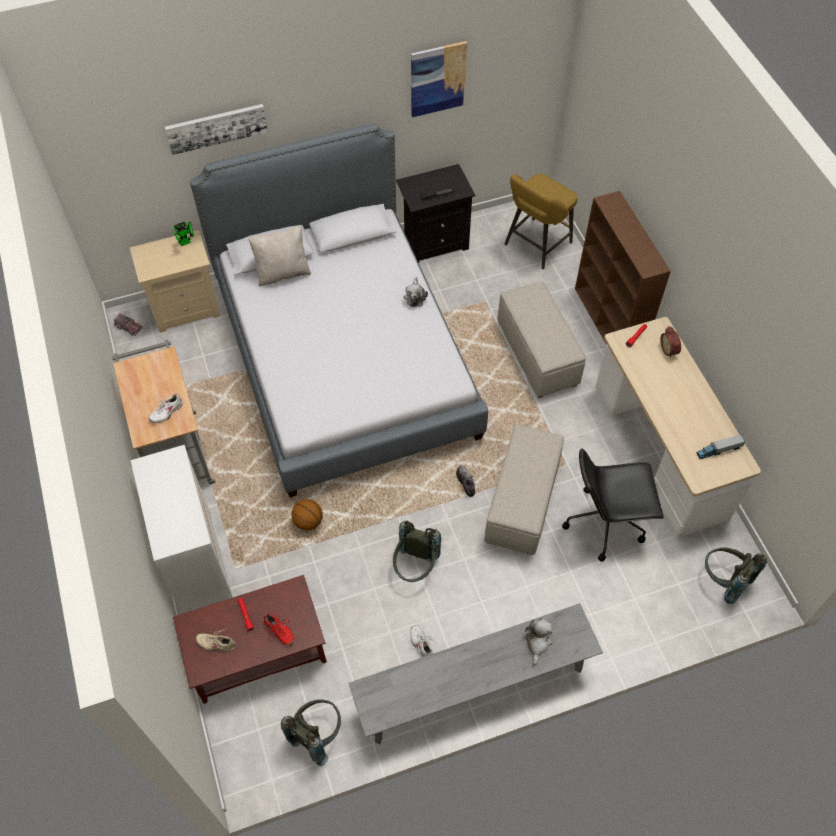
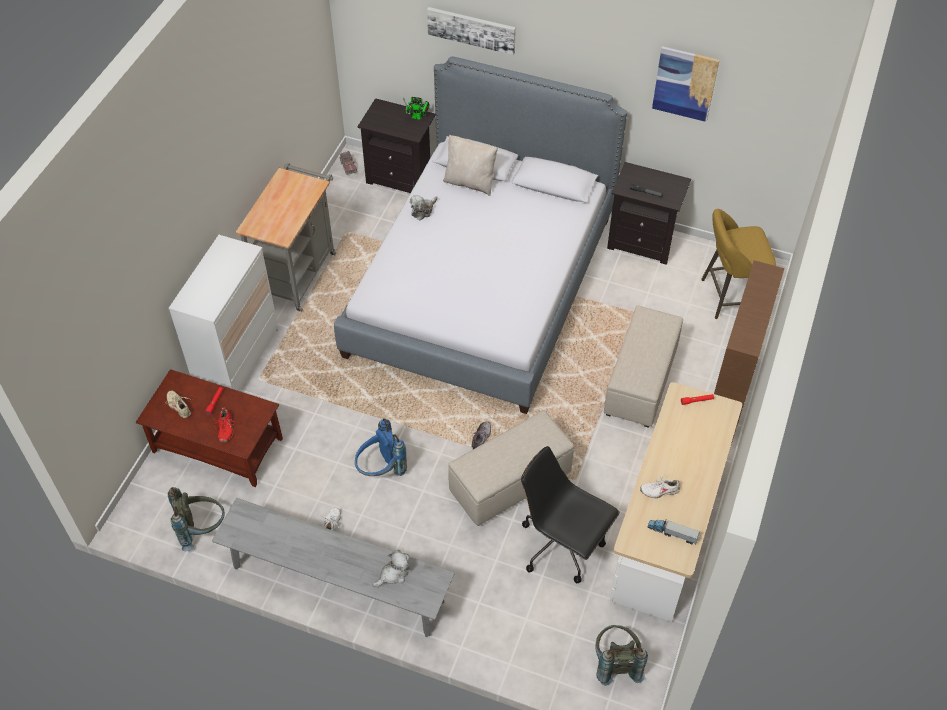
camera: 40 degrees right, 5 degrees down
beige nightstand [130,230,221,333] -> black nightstand [357,98,435,193]
white shoe [148,394,183,423] -> white shoe moved to [640,474,680,498]
basketball [291,499,323,531] -> none
grey backpack [393,520,441,582] -> blue backpack [355,418,407,476]
plush toy [404,277,428,307] -> plush toy moved to [410,195,438,220]
alarm clock [661,326,681,358] -> none

